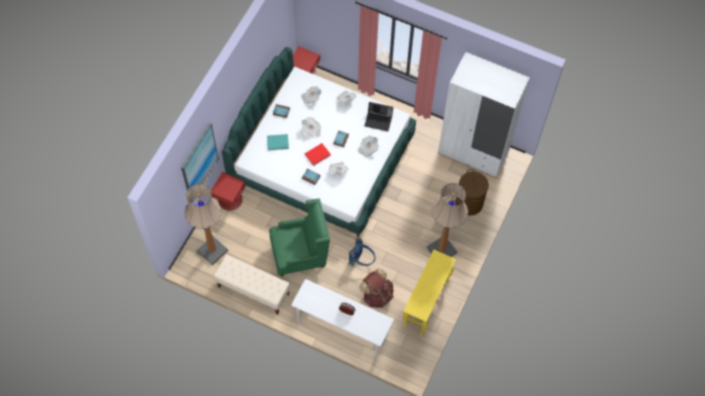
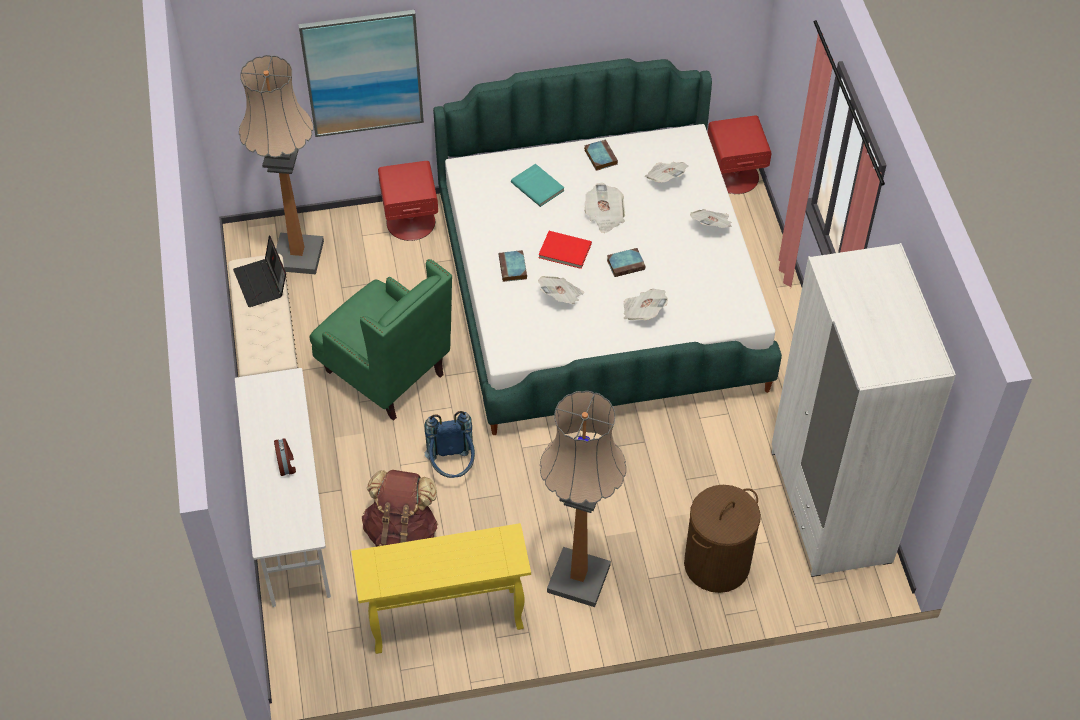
camera: 55 degrees right, 10 degrees down
laptop [364,102,393,131] -> laptop moved to [233,236,286,307]

